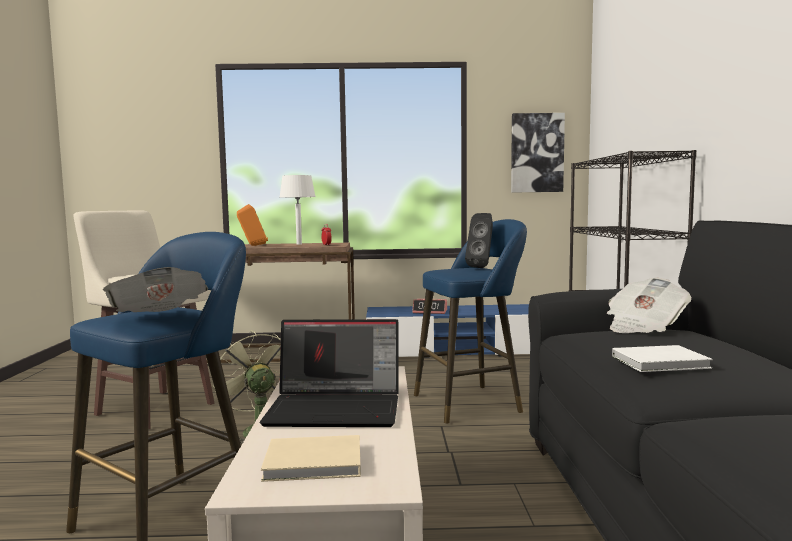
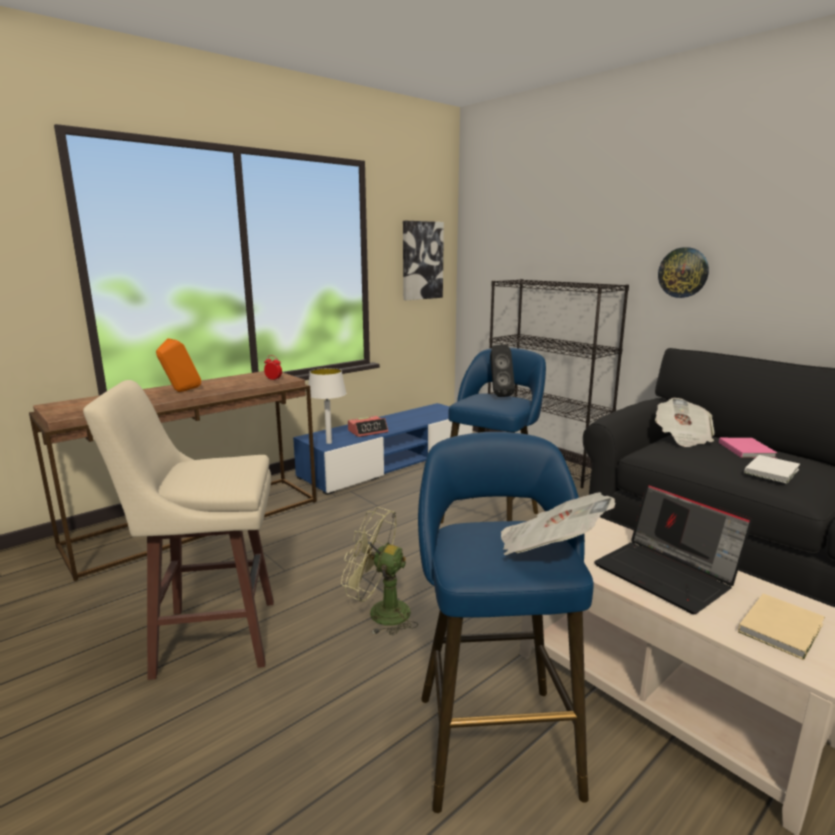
camera: 40 degrees left, 10 degrees up
laptop [260,319,399,427] -> laptop turned 90 degrees clockwise [594,483,753,614]
white table lamp [280,175,316,245] -> white table lamp moved to [308,368,347,444]
none -> wall clock [658,247,709,298]
none -> pink book [719,438,777,458]

